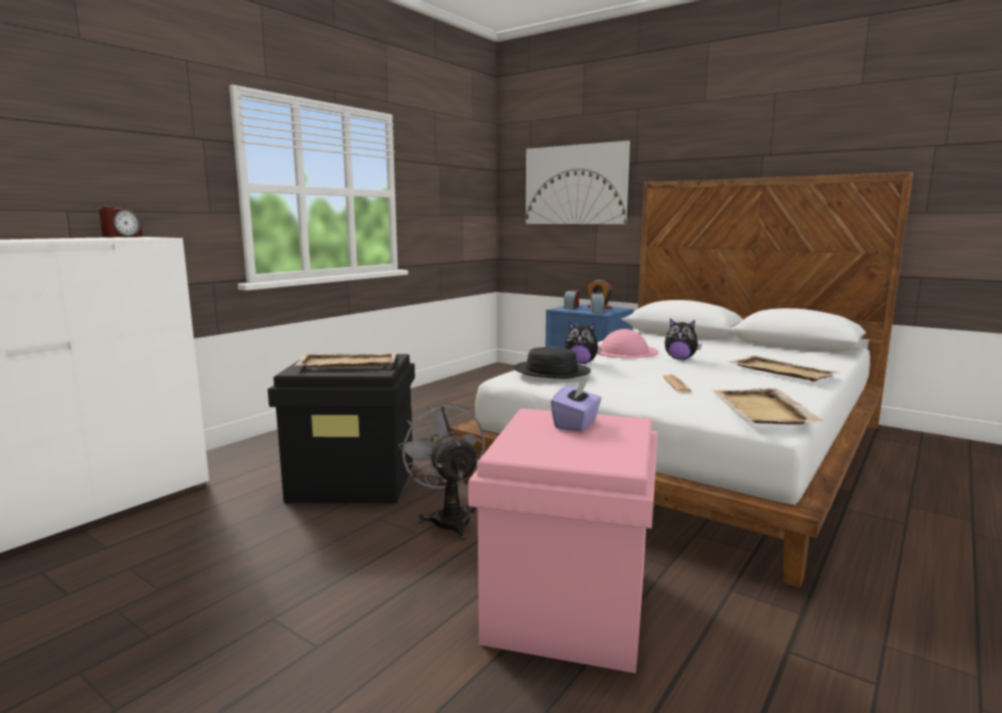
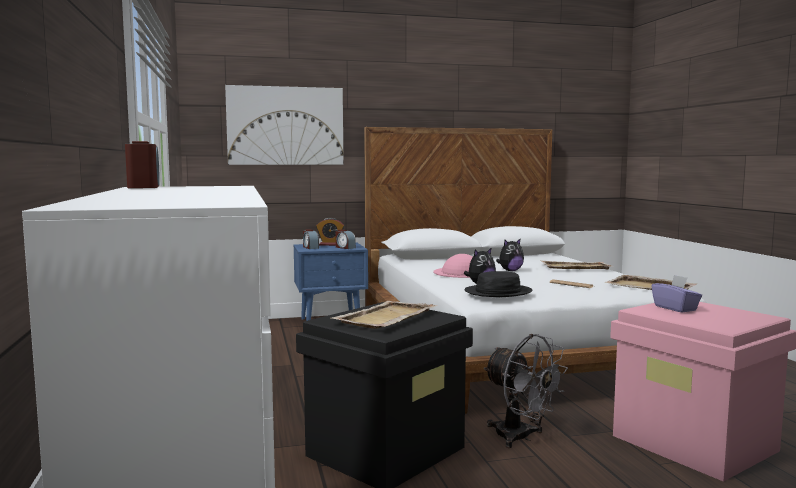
camera: 50 degrees left, 5 degrees down
grey fan [399,403,485,539] -> grey fan turned 150 degrees counterclockwise [484,334,568,448]

